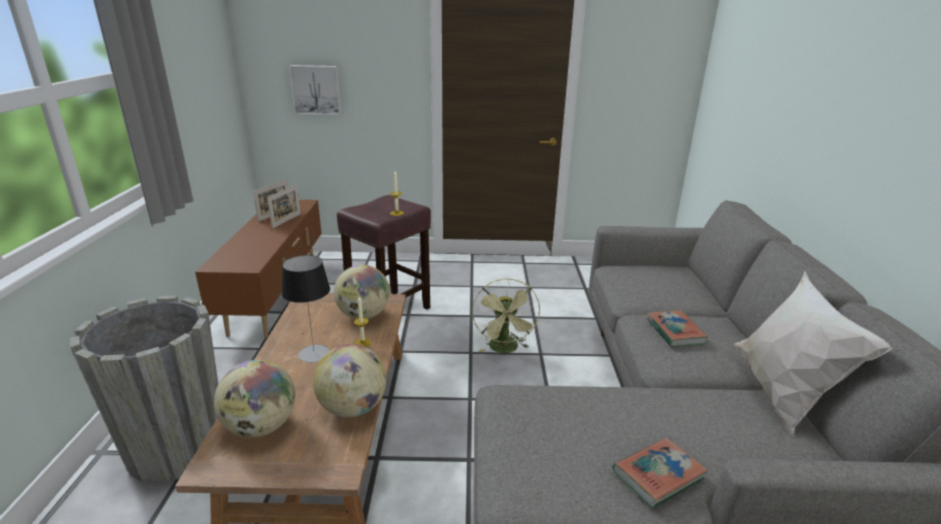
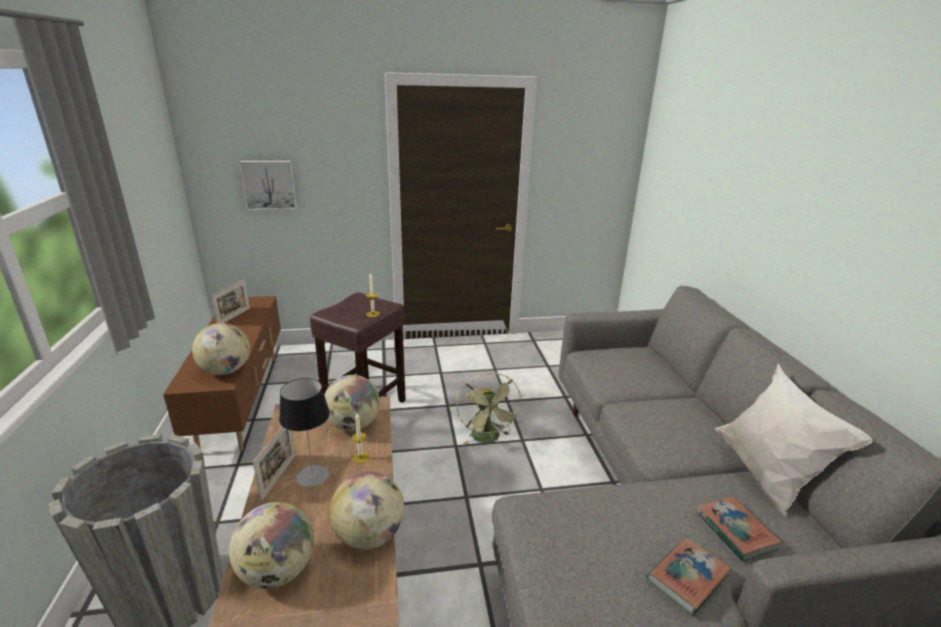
camera: 10 degrees left, 0 degrees up
picture frame [267,184,301,229] -> picture frame moved to [253,427,296,501]
book [646,310,708,347] -> book moved to [696,496,782,561]
none -> globe [192,323,250,375]

